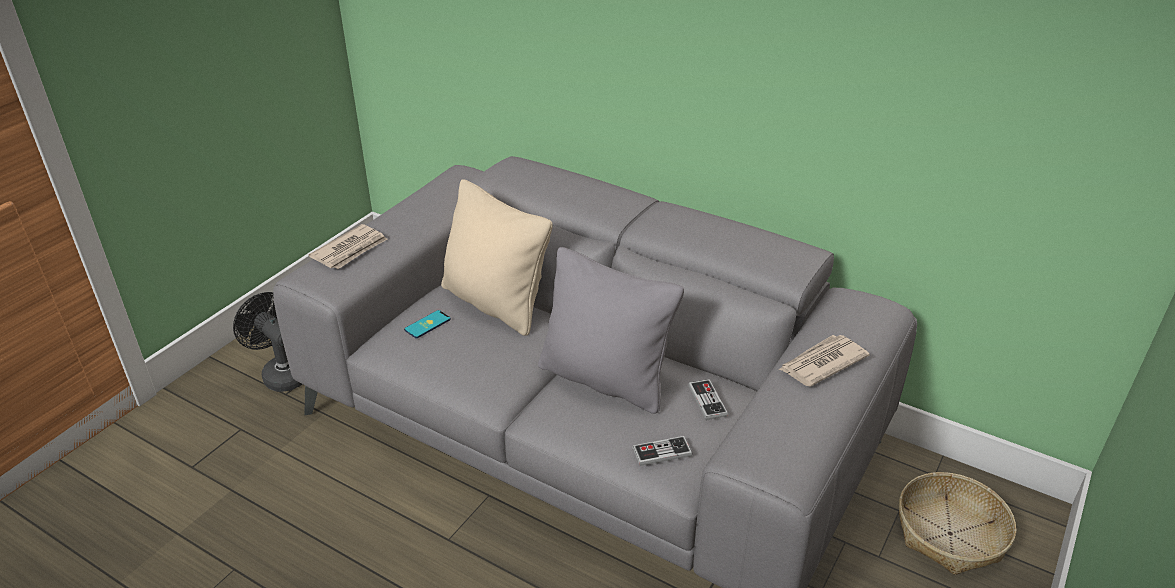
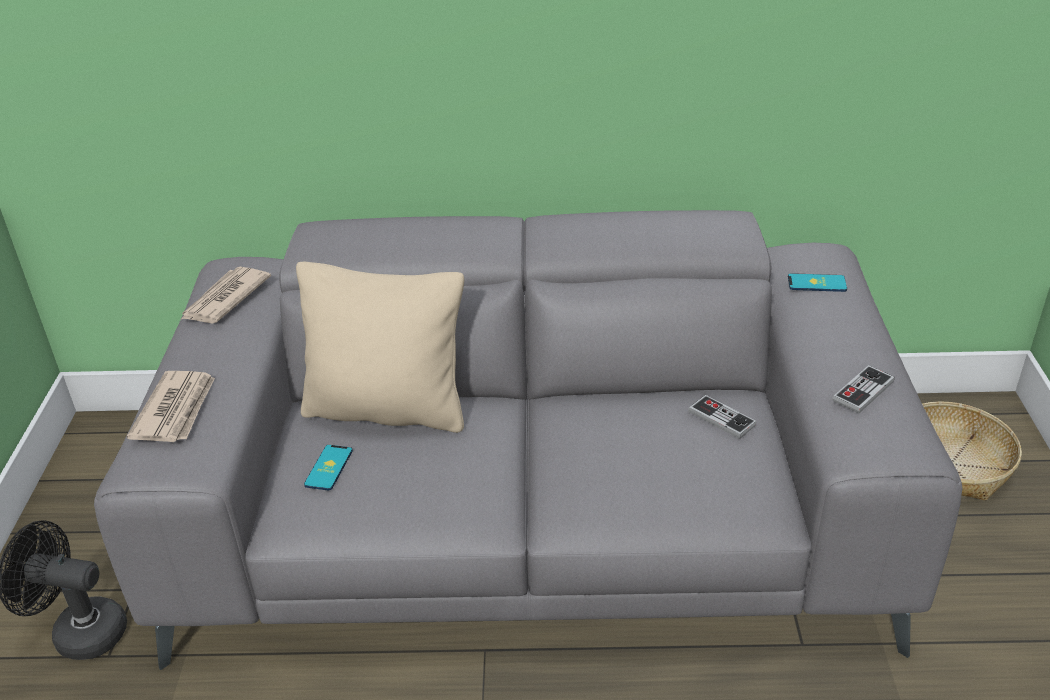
camera: 30 degrees left, 0 degrees up
grey pillow [538,247,684,414] -> none
game controller [632,436,692,466] -> game controller moved to [832,365,895,413]
newspaper [779,335,869,386] -> newspaper moved to [180,267,271,323]
none -> phone [788,273,847,292]

